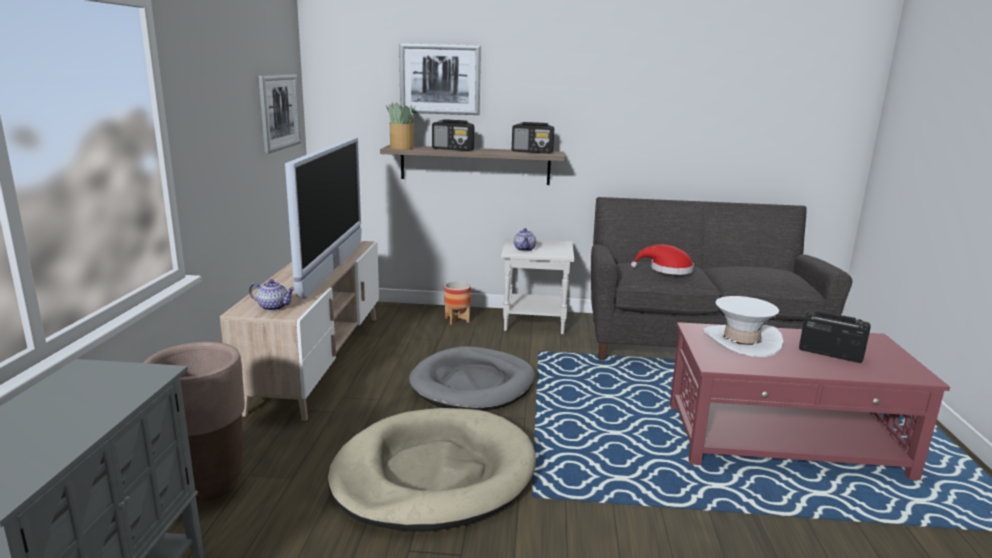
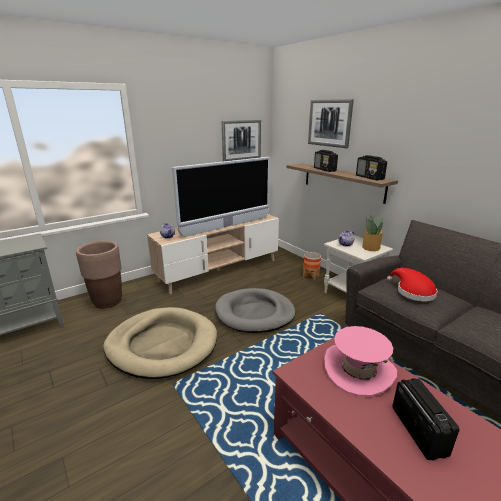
camera: 50 degrees right, 5 degrees up
potted plant [386,102,415,149] -> potted plant moved to [362,215,385,251]
white hat [702,296,783,357] -> pink hat [324,326,397,397]

